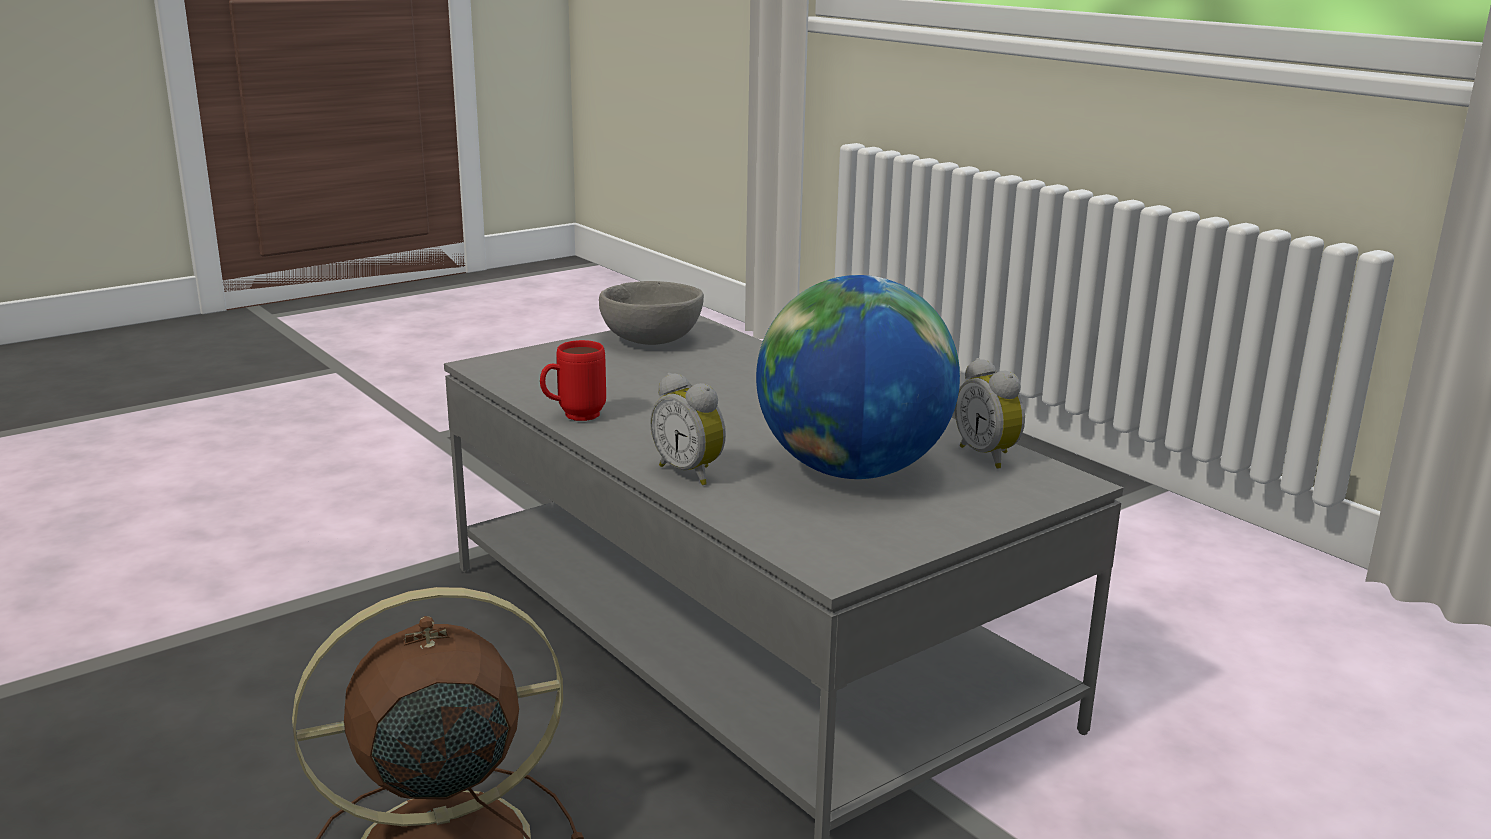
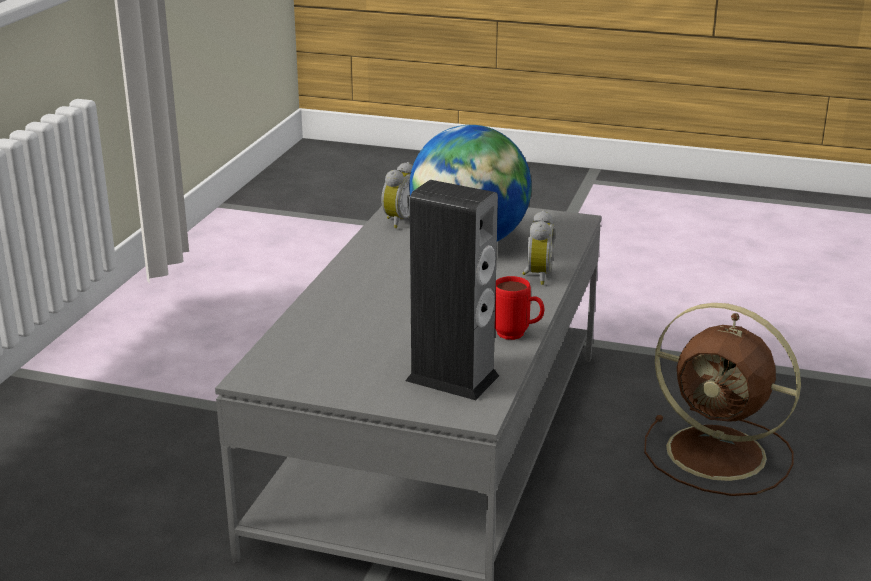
camera: 125 degrees left, 5 degrees up
grey bowl [599,281,704,345] -> none
none -> speaker [406,180,499,400]

